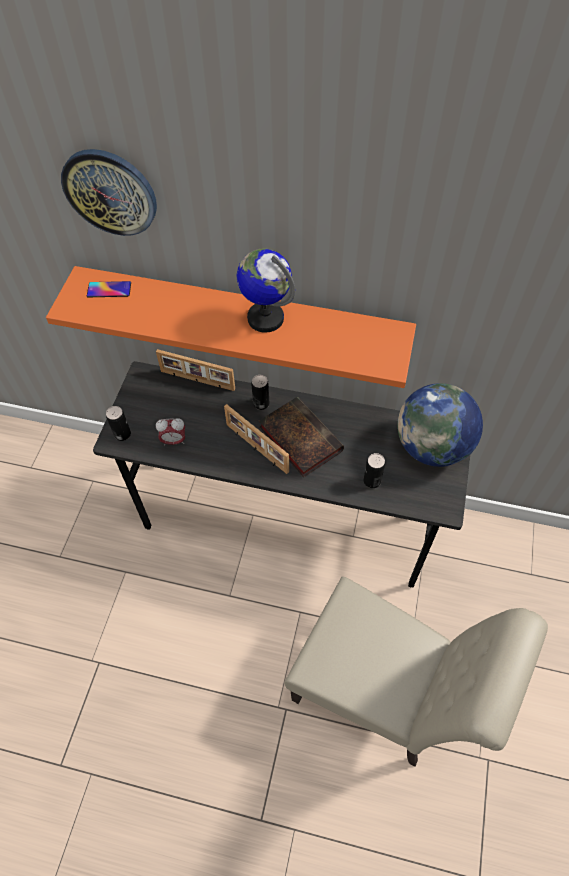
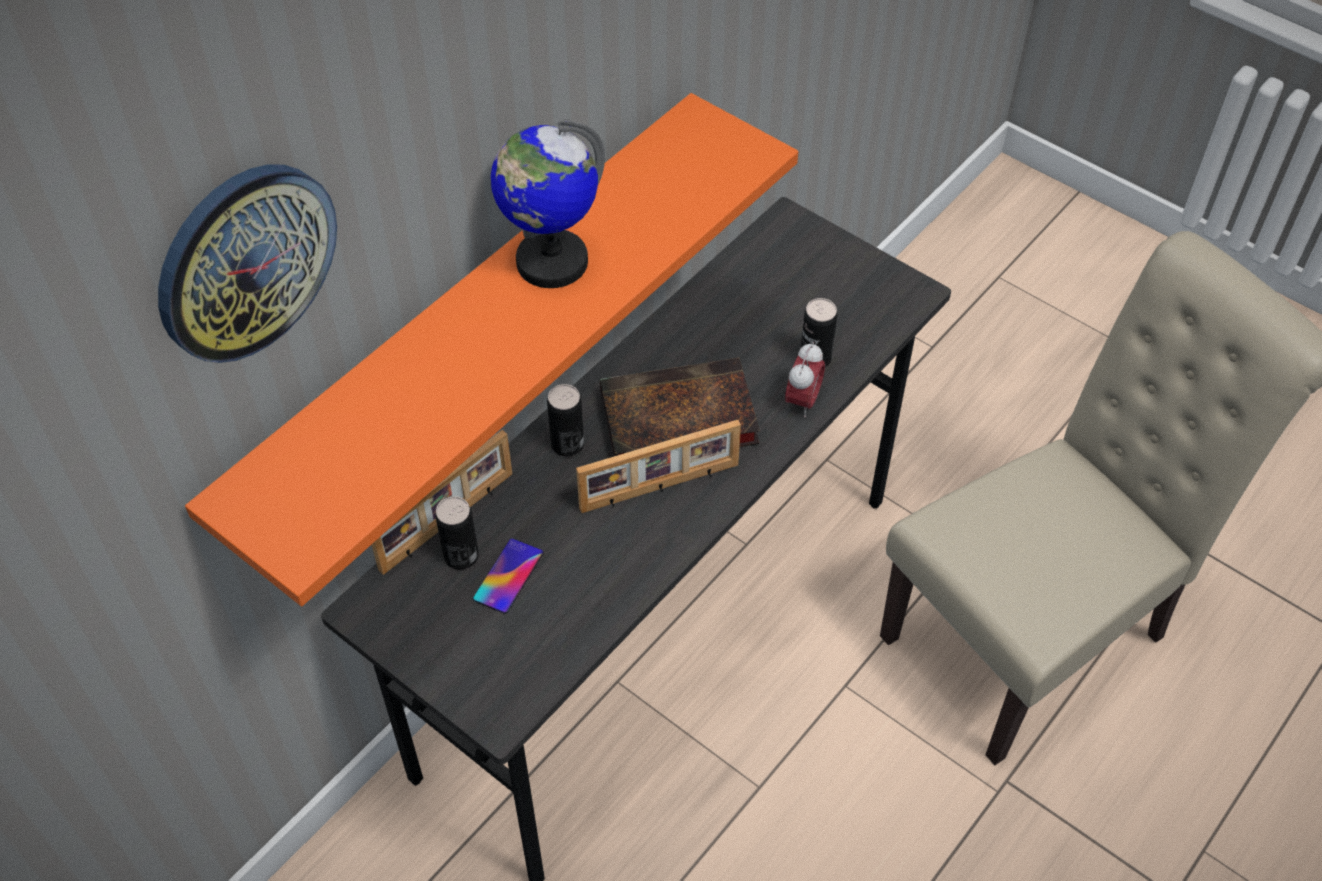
camera: 65 degrees left, 5 degrees down
phone [87,281,131,297] -> phone moved to [473,538,544,614]
can [106,406,131,441] -> can moved to [435,496,479,570]
alarm clock [156,418,185,446] -> alarm clock moved to [785,342,825,417]
globe [397,383,483,467] -> none

